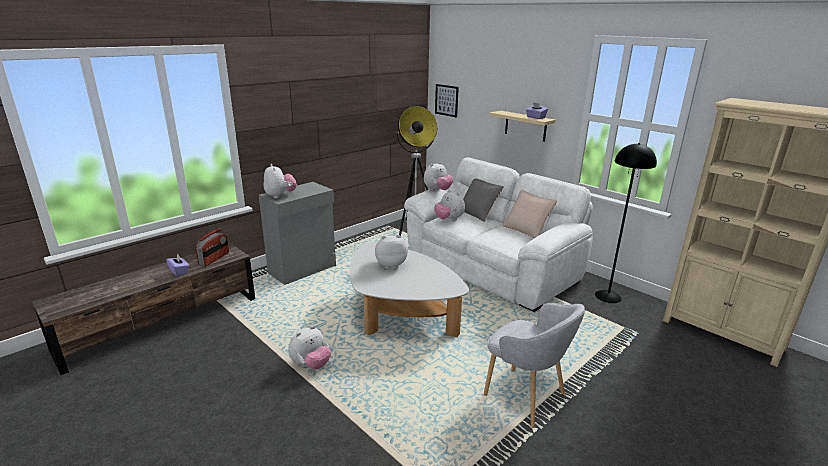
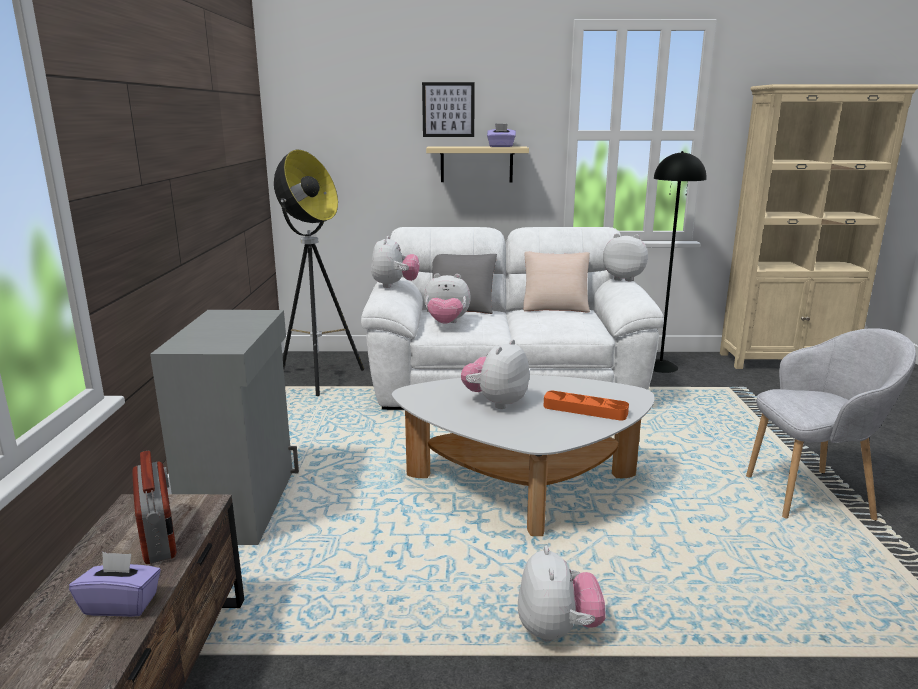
camera: 45 degrees left, 5 degrees down
plush toy [264,164,297,199] -> plush toy moved to [603,233,648,281]
picture [435,84,459,118] -> picture moved to [422,82,475,137]
none -> orange tray [544,391,629,421]

